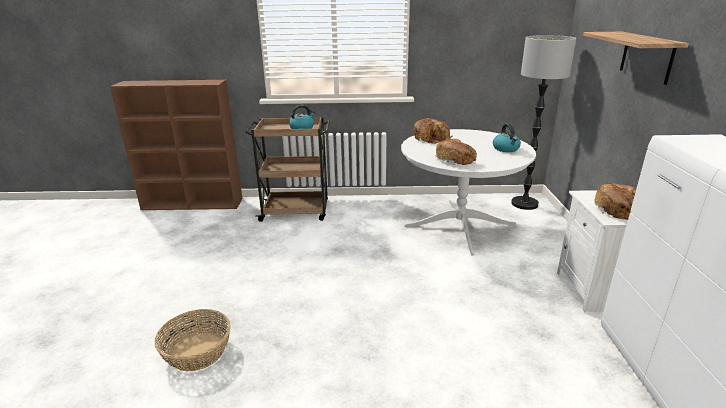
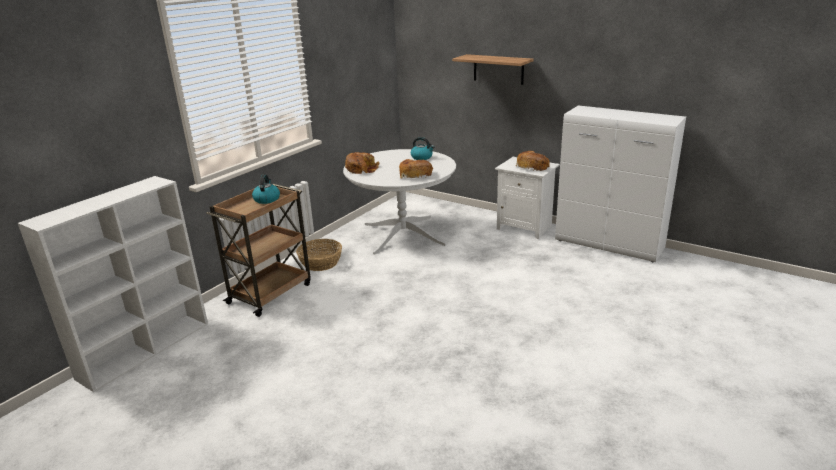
camera: 55 degrees left, 0 degrees up
brown bookcase [110,80,243,210] -> white bookcase [18,176,208,392]
basket [155,309,231,372] -> basket moved to [296,239,342,271]
floor lamp [511,35,576,210] -> none

